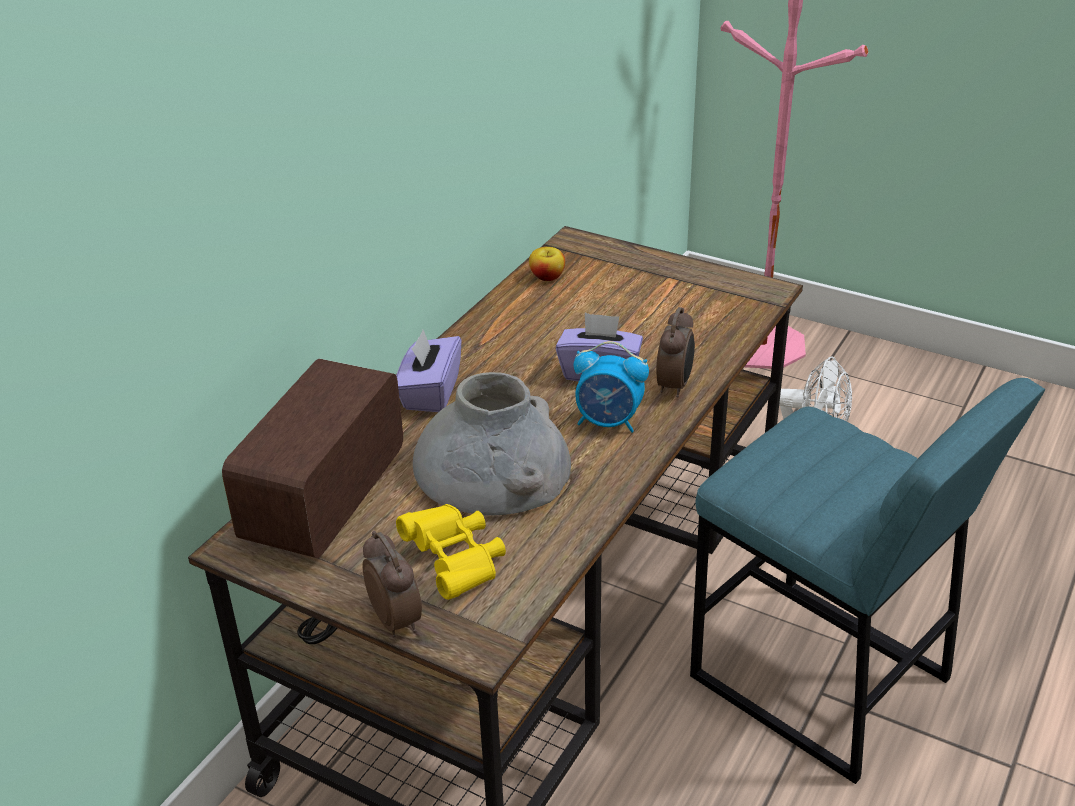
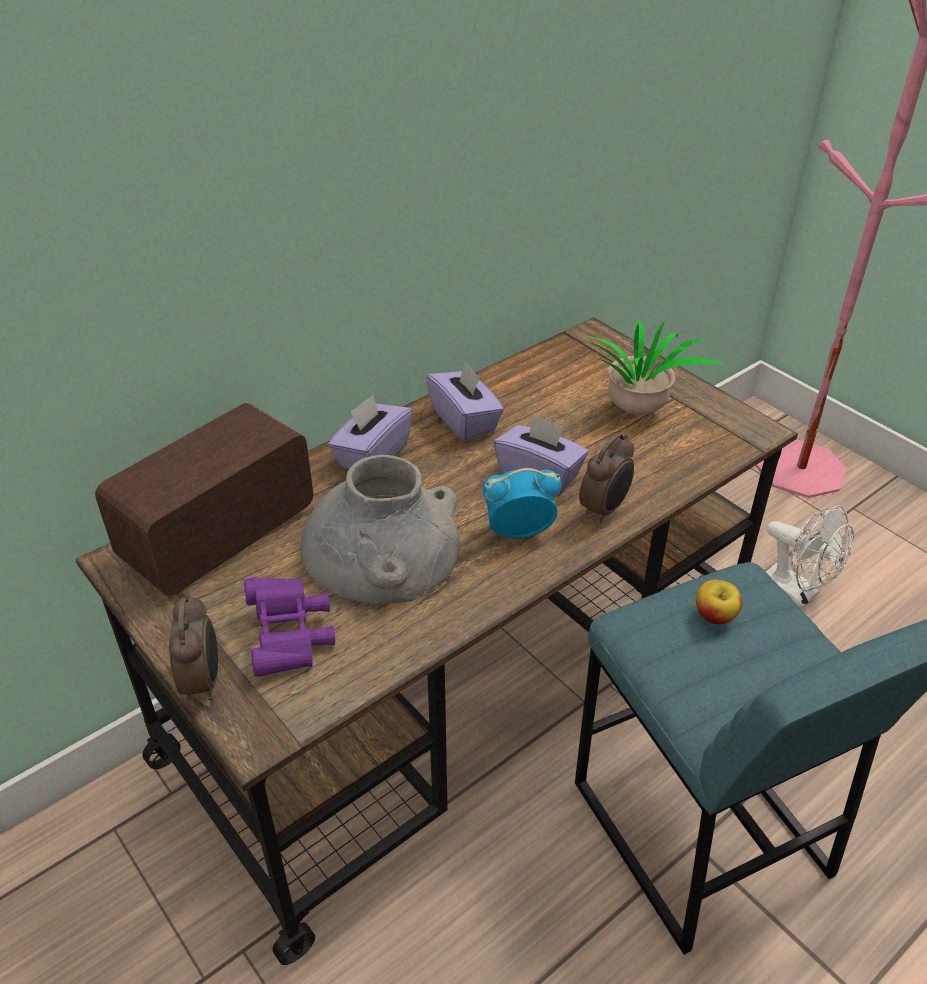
camera: 20 degrees right, 5 degrees up
yellow binoculars [396,504,506,600] -> purple binoculars [244,577,335,676]
apple [529,247,565,281] -> apple moved to [696,579,742,624]
alarm clock [574,341,649,433] -> alarm clock turned 135 degrees clockwise [482,468,561,539]
none -> purple tissue box [426,361,504,441]
none -> potted plant [586,321,726,415]

